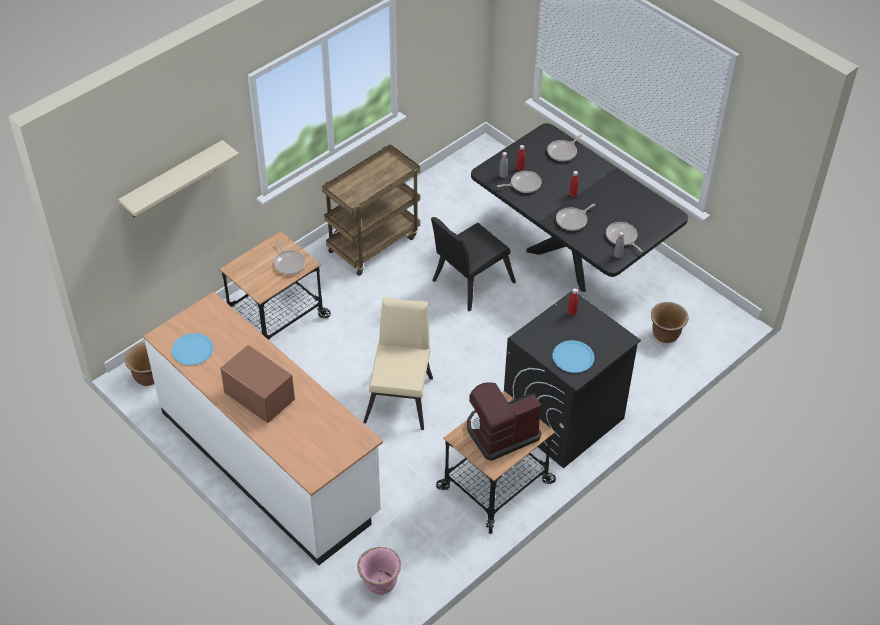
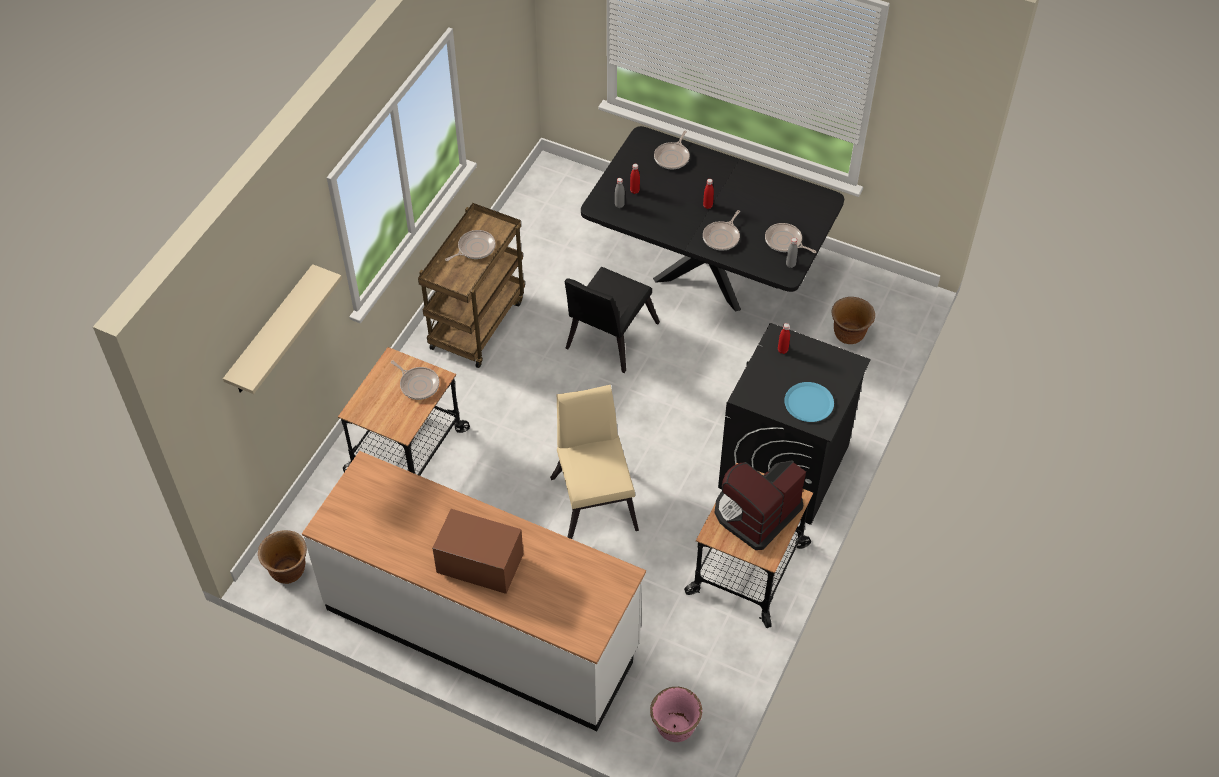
camera: 20 degrees left, 5 degrees up
blue plate [172,333,214,365] -> none
frying pan [497,171,542,193] -> frying pan moved to [445,230,496,261]

